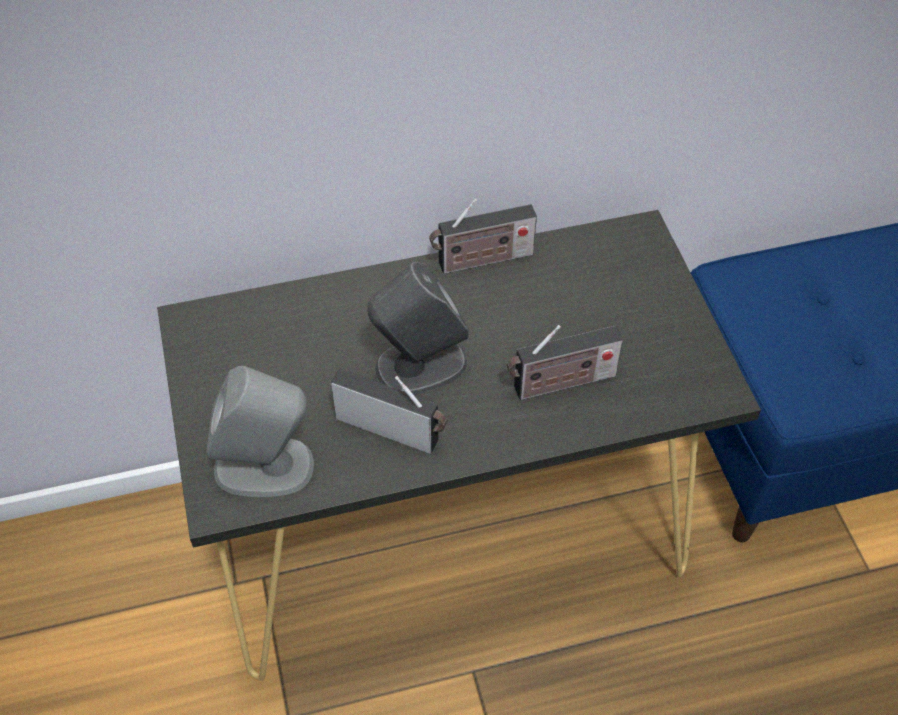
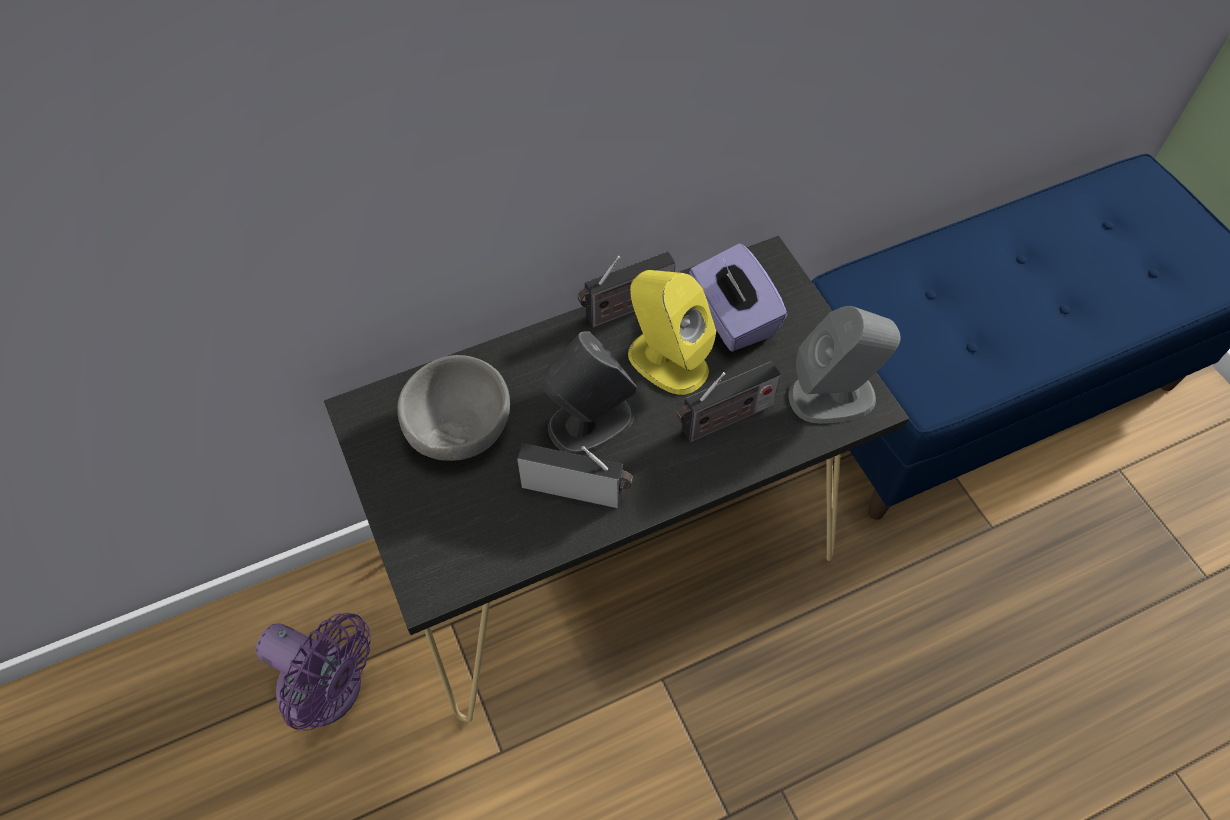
camera: 10 degrees left, 5 degrees up
grey speaker [207,365,314,497] -> grey speaker moved to [789,306,901,424]
none -> purple fan [256,613,371,731]
none -> grey bowl [397,355,510,461]
none -> yellow speaker [628,270,716,395]
none -> purple tissue box [689,243,787,352]

